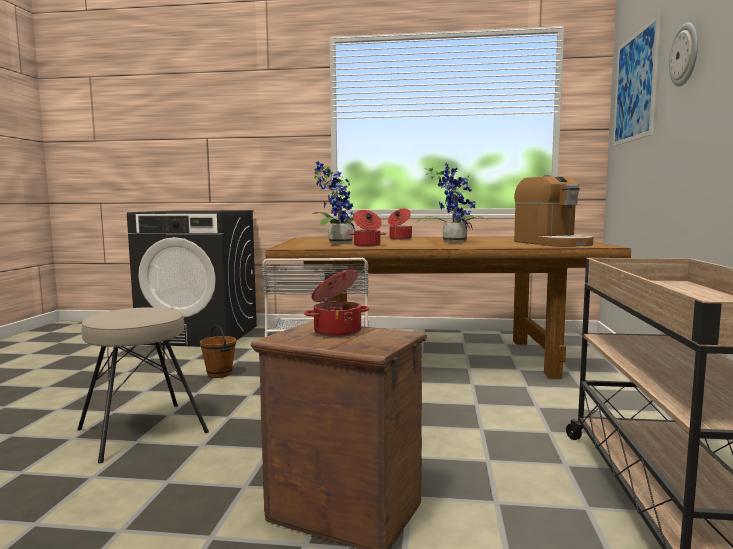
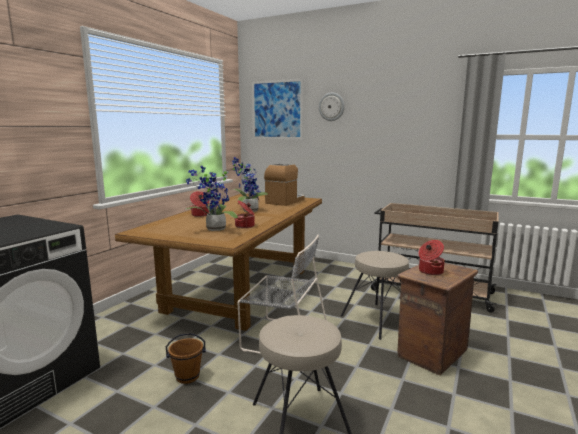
camera: 70 degrees left, 5 degrees up
coffee machine [514,175,593,247] -> coffee machine turned 60 degrees counterclockwise [264,164,304,206]
none -> beige stool [341,251,409,340]

